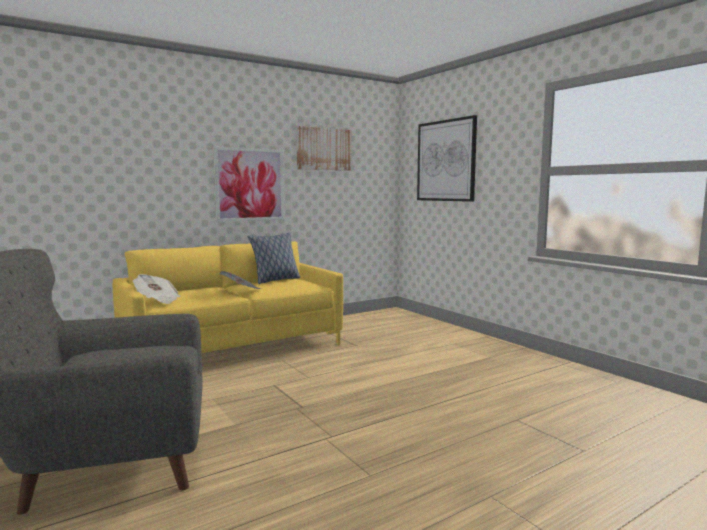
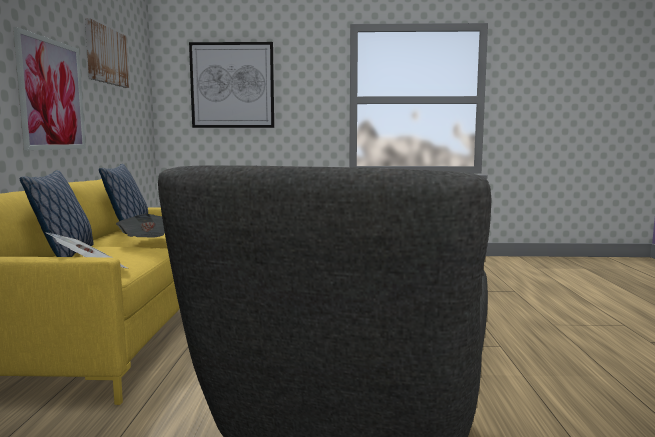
camera: 55 degrees left, 0 degrees up
none -> pillow [20,170,94,257]

